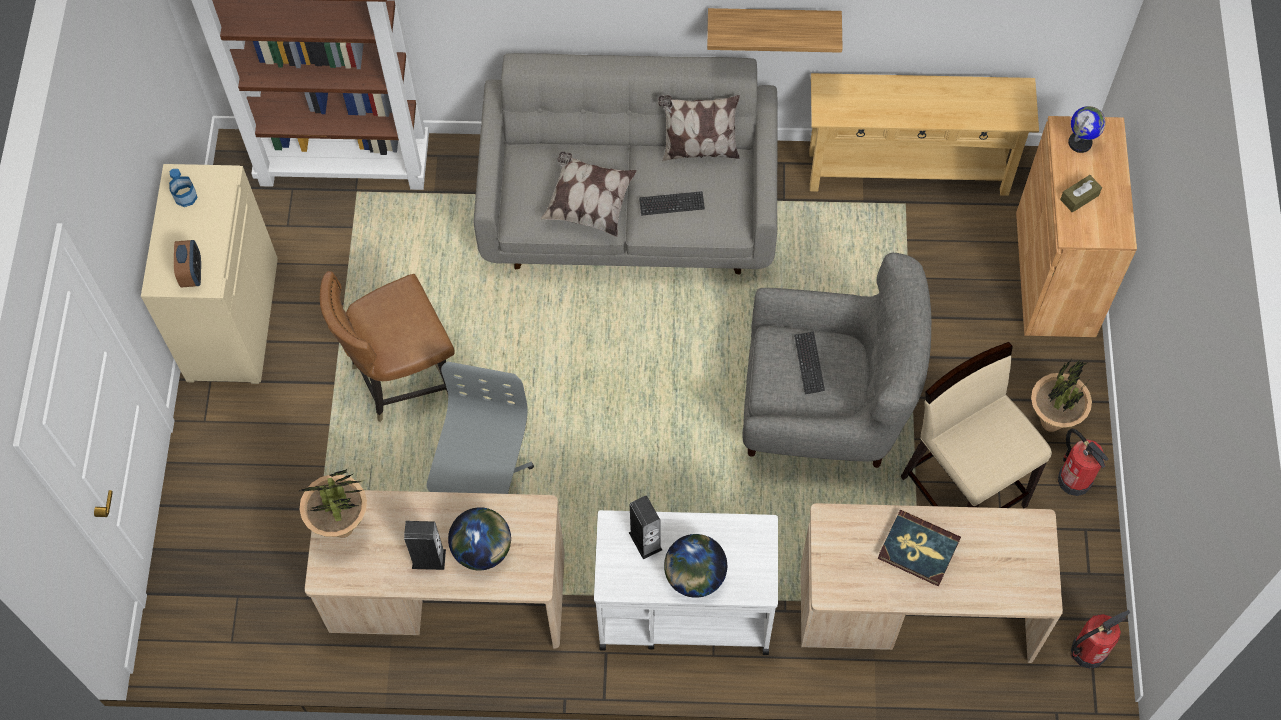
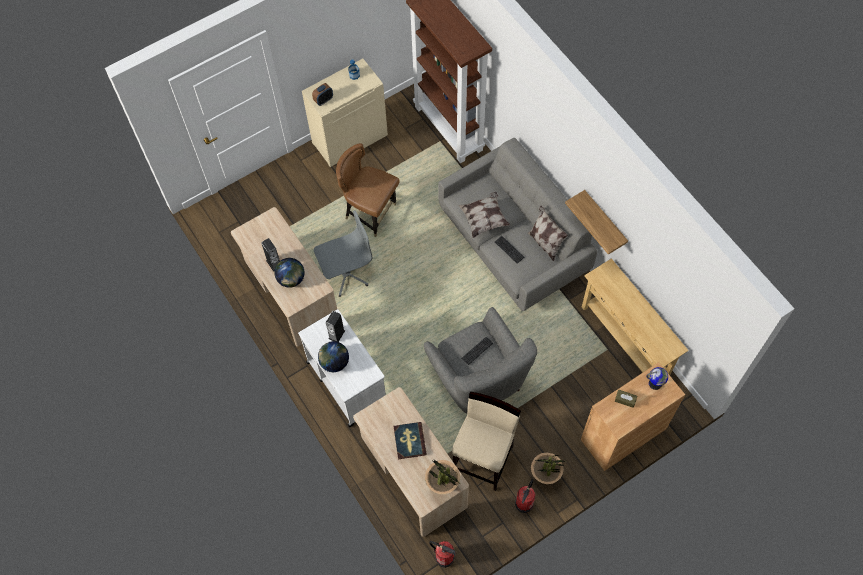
camera: 55 degrees right, 0 degrees up
potted plant [299,469,367,538] -> potted plant moved to [425,460,460,494]

